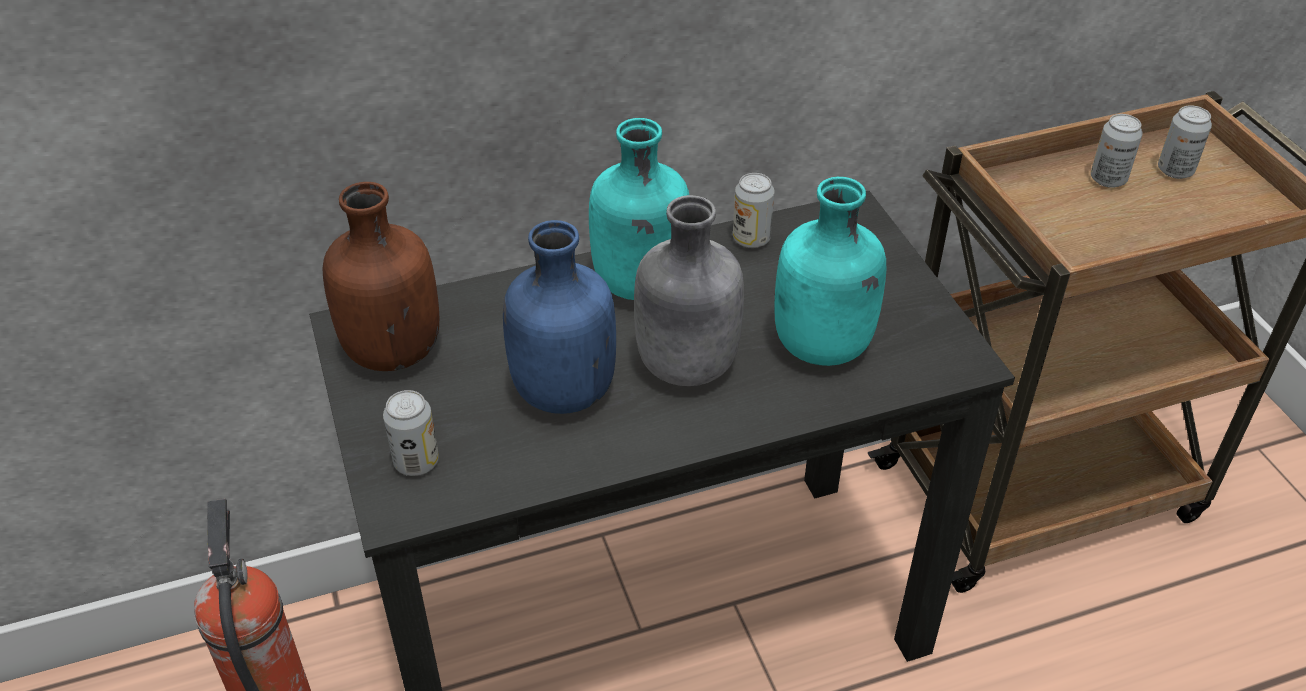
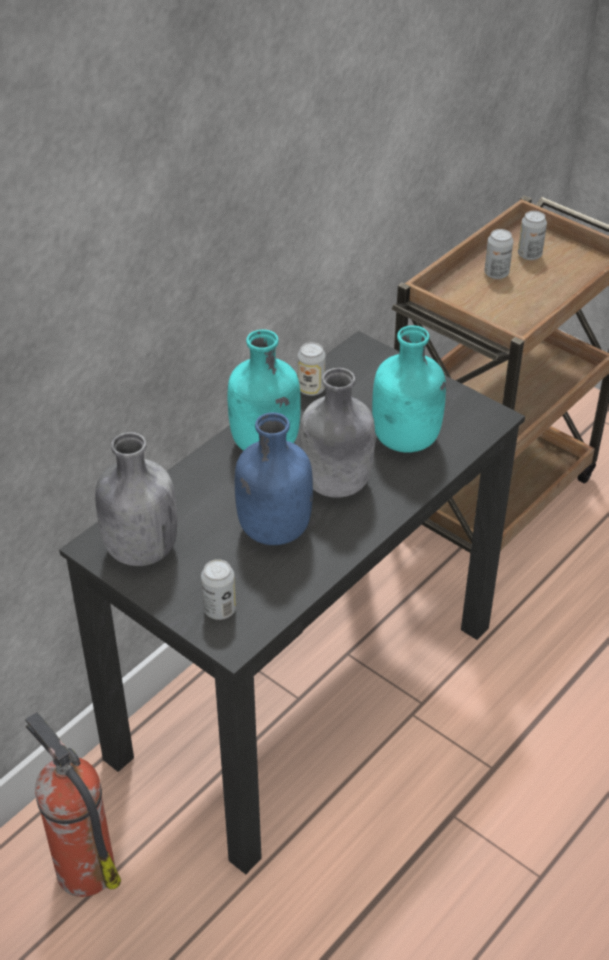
camera: 30 degrees left, 0 degrees up
brown bottle [322,182,439,371] -> grey bottle [95,432,177,566]

